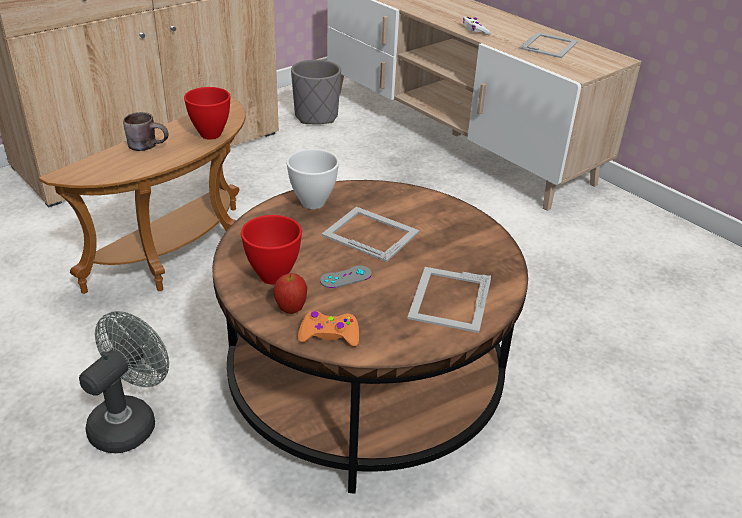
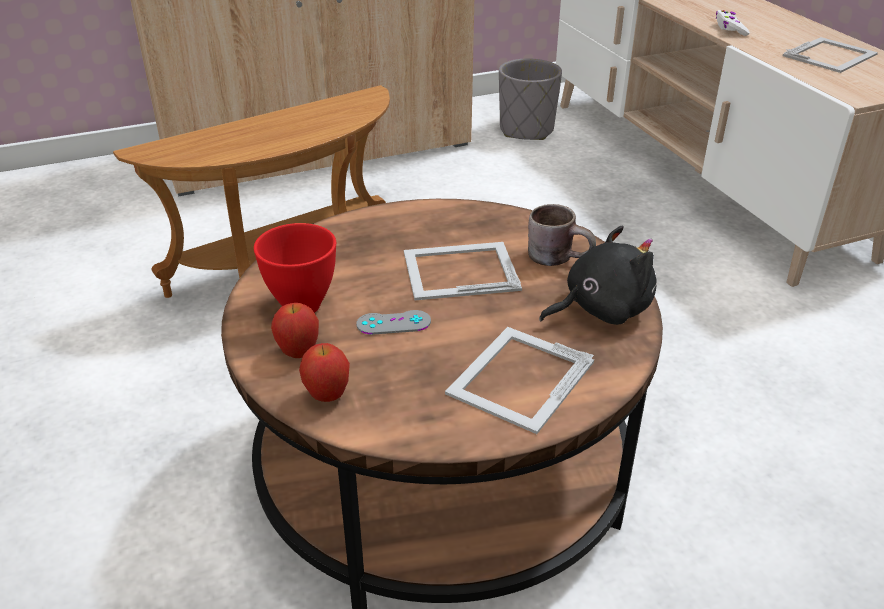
camera: 20 degrees right, 0 degrees up
grey fan [79,311,169,453] -> none
brown mug [123,112,169,151] -> brown mug moved to [528,204,596,266]
red bowl [184,87,231,139] -> none
white bowl [286,149,339,209] -> none
orange game controller [298,311,359,347] -> apple [299,343,350,402]
picture frame [322,207,419,262] -> picture frame turned 60 degrees counterclockwise [404,242,522,300]
none -> black plush toy [539,226,657,325]

